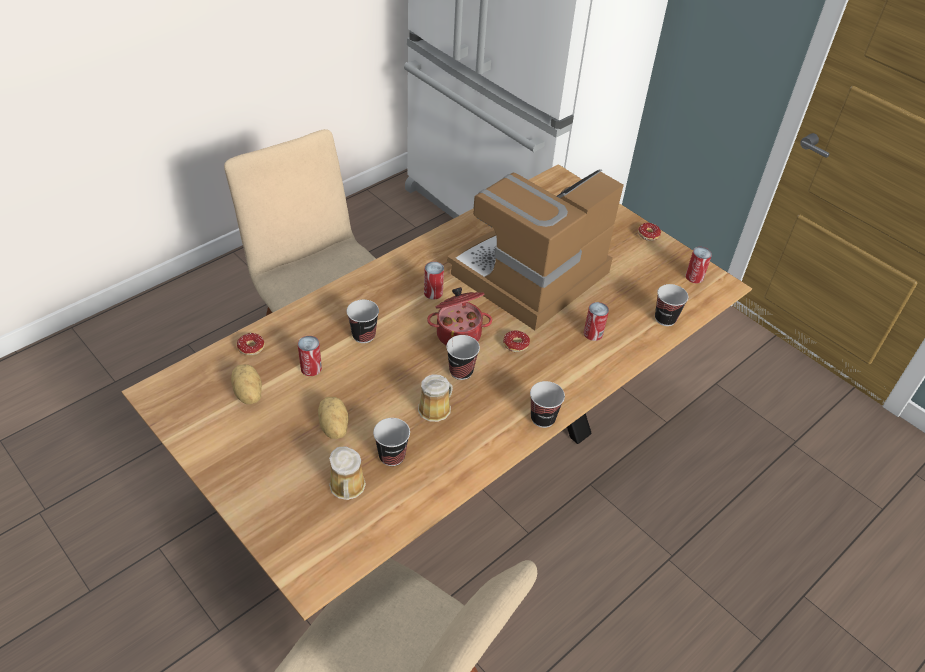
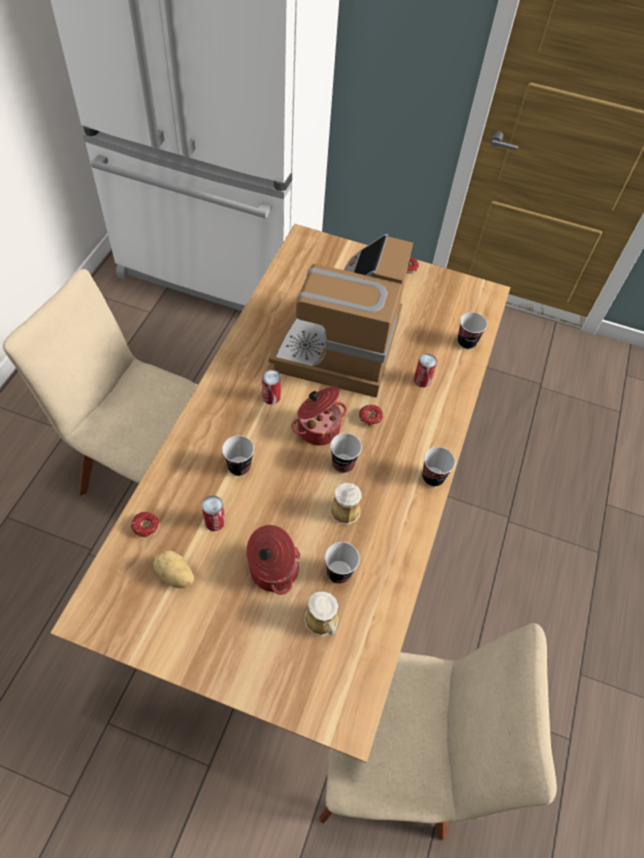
camera: 30 degrees left, 10 degrees up
potato [318,397,349,439] -> cooking pot [246,525,300,595]
can [685,247,712,283] -> none

